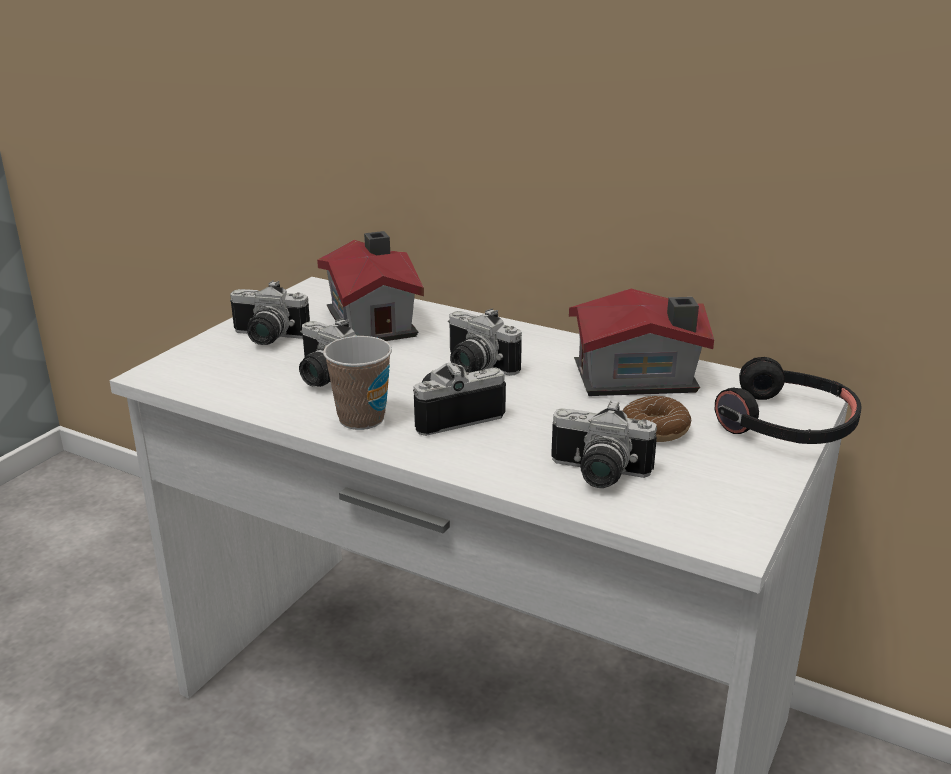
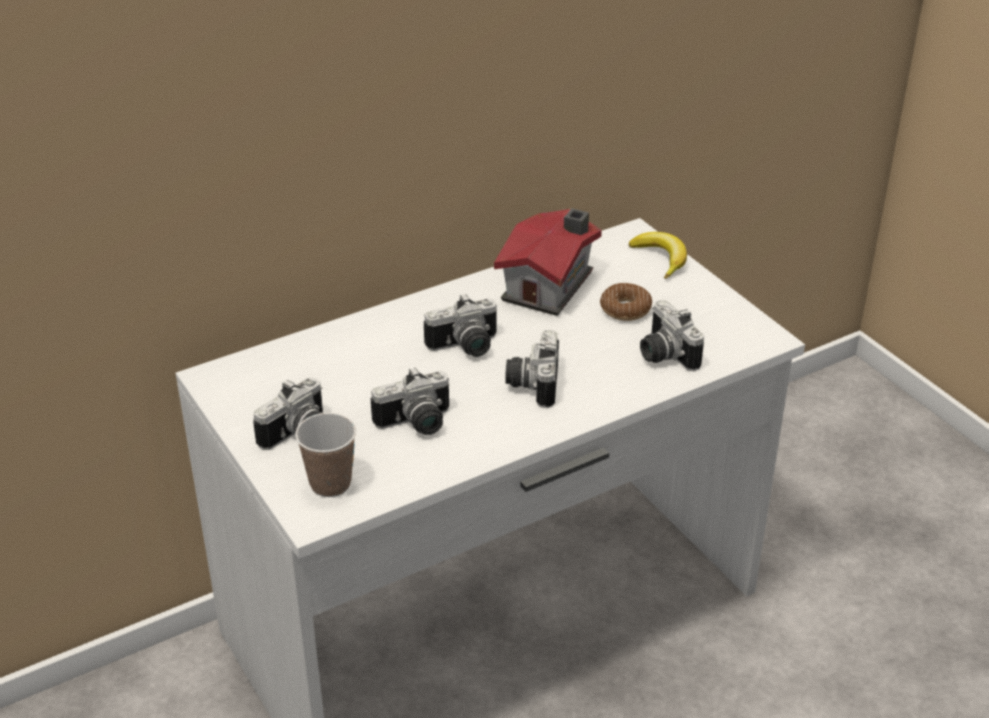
camera: 60 degrees left, 10 degrees up
toy house [317,231,424,341] -> none
cup [323,336,392,430] -> cup moved to [295,413,356,497]
camera [551,401,657,488] -> camera turned 105 degrees clockwise [640,300,704,371]
black headphones [715,357,862,444] -> banana [628,232,687,279]

